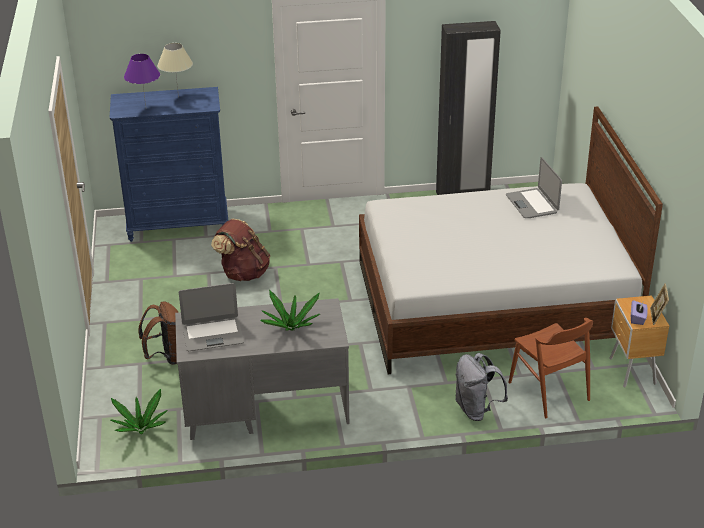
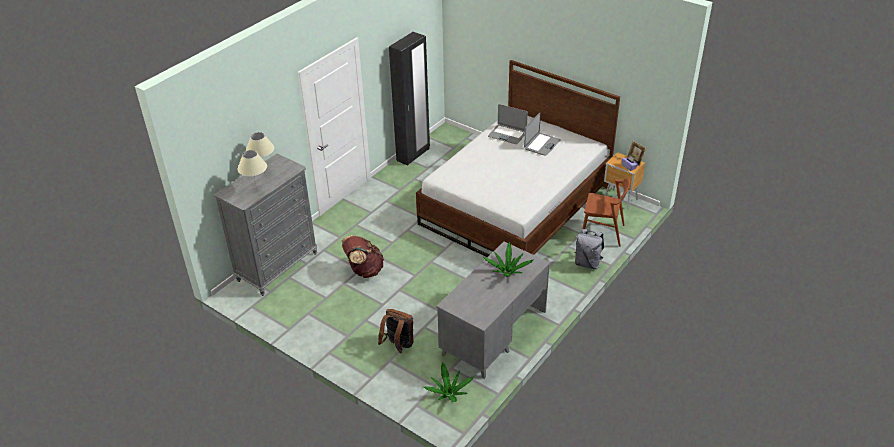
camera: 45 degrees left, 5 degrees up
blue dresser [110,87,228,242] -> grey dresser [214,153,317,296]
purple table lamp [124,54,160,106] -> beige table lamp [238,150,267,189]
laptop [179,283,244,351] -> laptop moved to [524,113,561,156]

